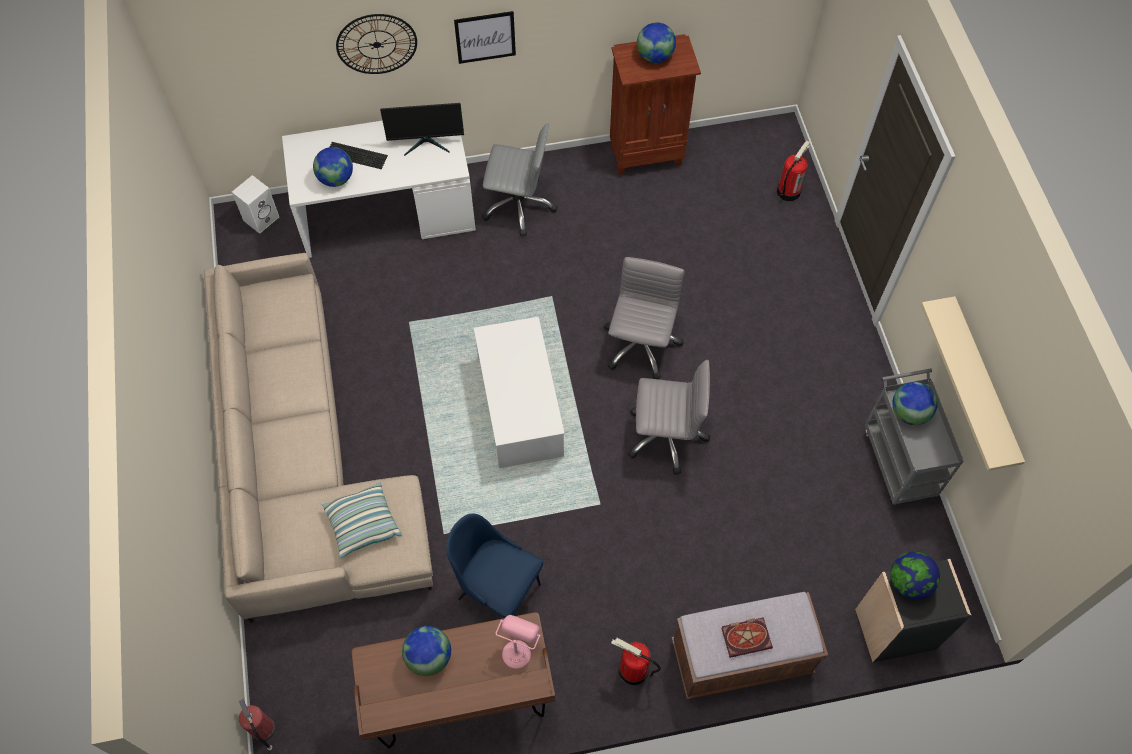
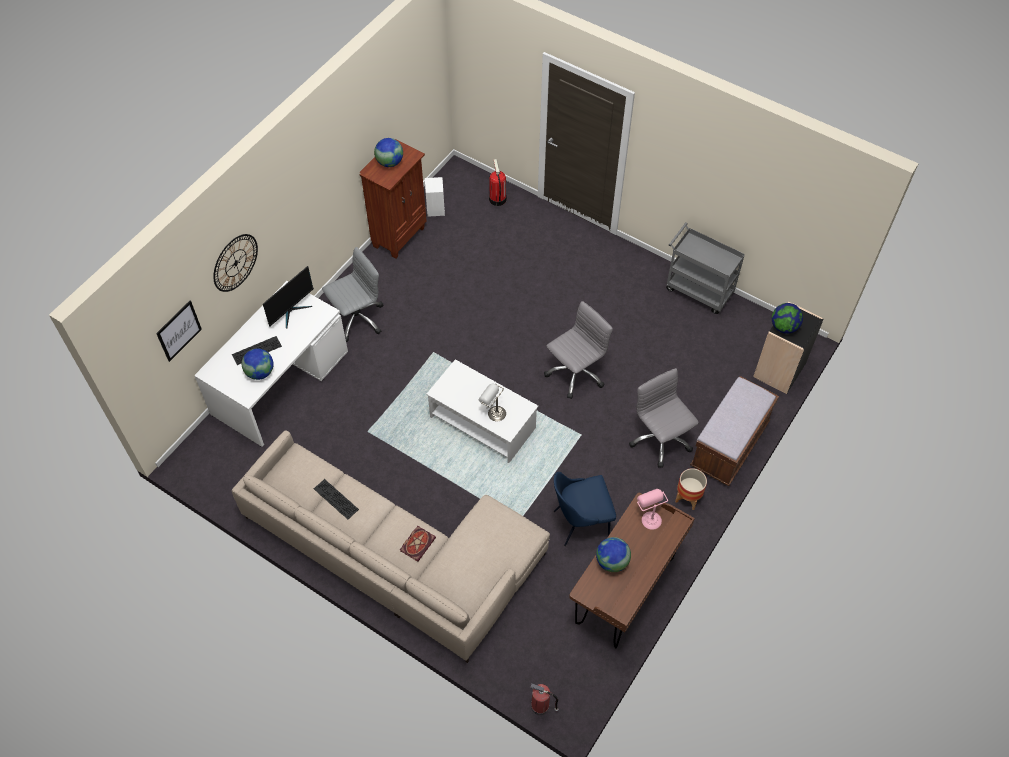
camera: 45 degrees left, 5 degrees down
white speaker [232,175,279,234] -> white speaker moved to [425,177,445,217]
pillow [321,481,402,558] -> none
picture [454,11,516,64] -> picture moved to [156,301,202,362]
grey office chair [604,257,685,379] -> grey office chair moved to [629,368,699,468]
fire extinguisher [611,638,661,685] -> planter [675,468,707,510]
book [721,617,773,658] -> book moved to [400,526,436,562]
globe [892,382,938,425] -> none
beige shelf [921,296,1025,471] -> none
none -> keyboard [314,479,359,519]
none -> white table lamp [479,384,506,421]

